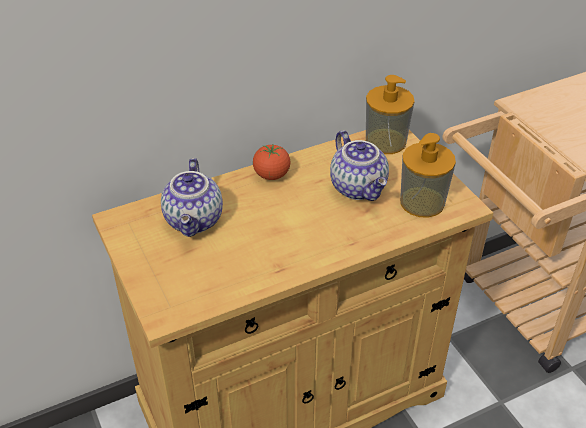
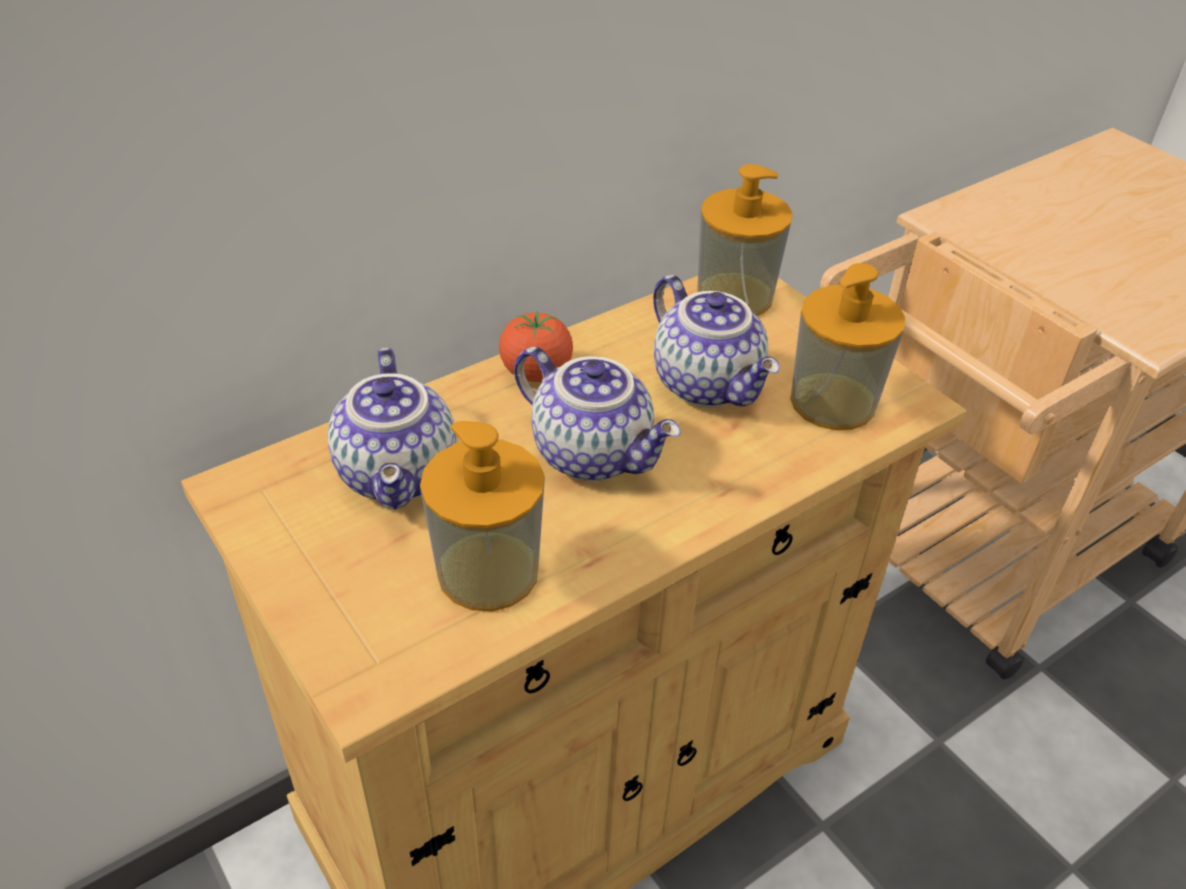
camera: 10 degrees left, 0 degrees up
none -> soap dispenser [420,421,545,611]
none -> teapot [514,347,681,481]

